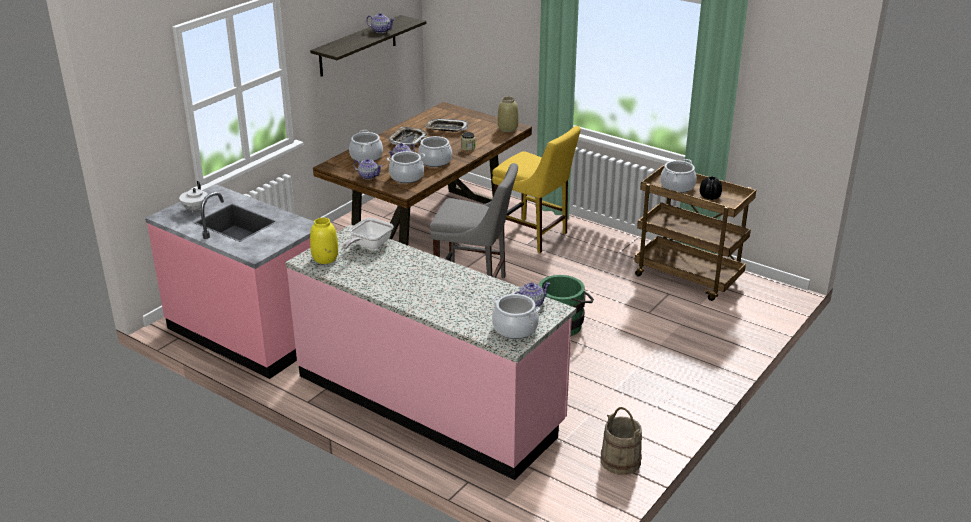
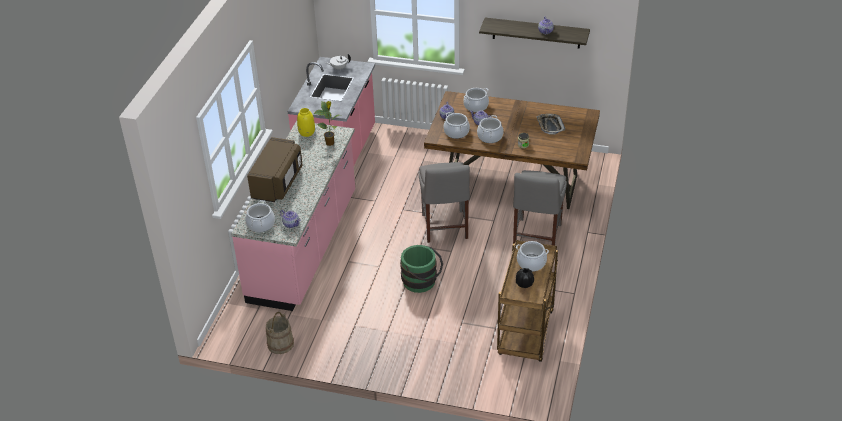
camera: 70 degrees right, 10 degrees up
frying pan [342,218,394,250] -> potted plant [313,101,340,146]
tray [388,127,427,146] -> none
yellow chair [492,126,581,253] -> grey chair [513,170,567,246]
beige vase [498,96,519,132] -> none
none -> brown microwave [247,137,303,202]

